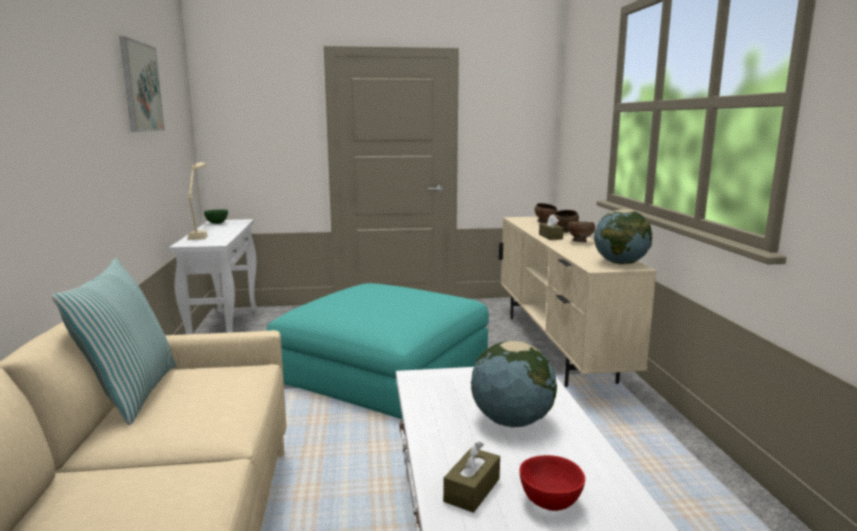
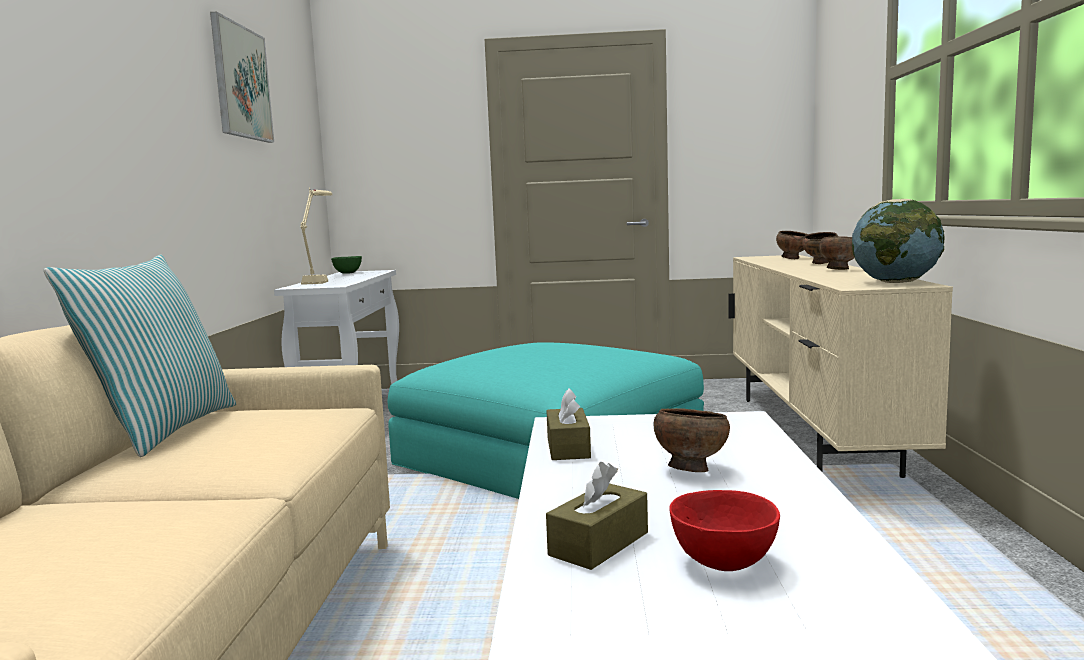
camera: 10 degrees right, 5 degrees down
globe [471,341,557,427] -> brown bowl [654,408,730,472]
brown tissue box [539,214,564,240] -> brown tissue box moved to [546,388,591,460]

